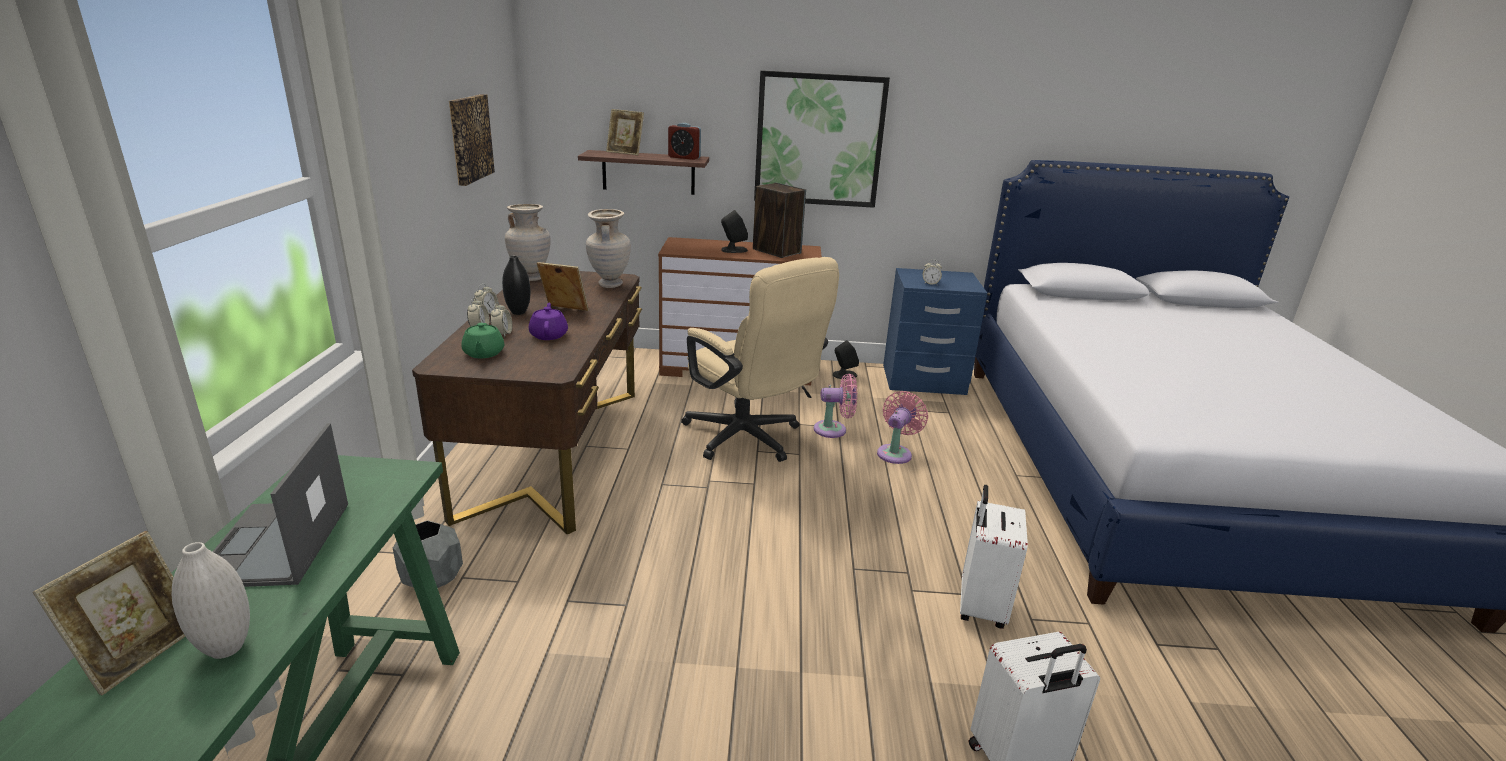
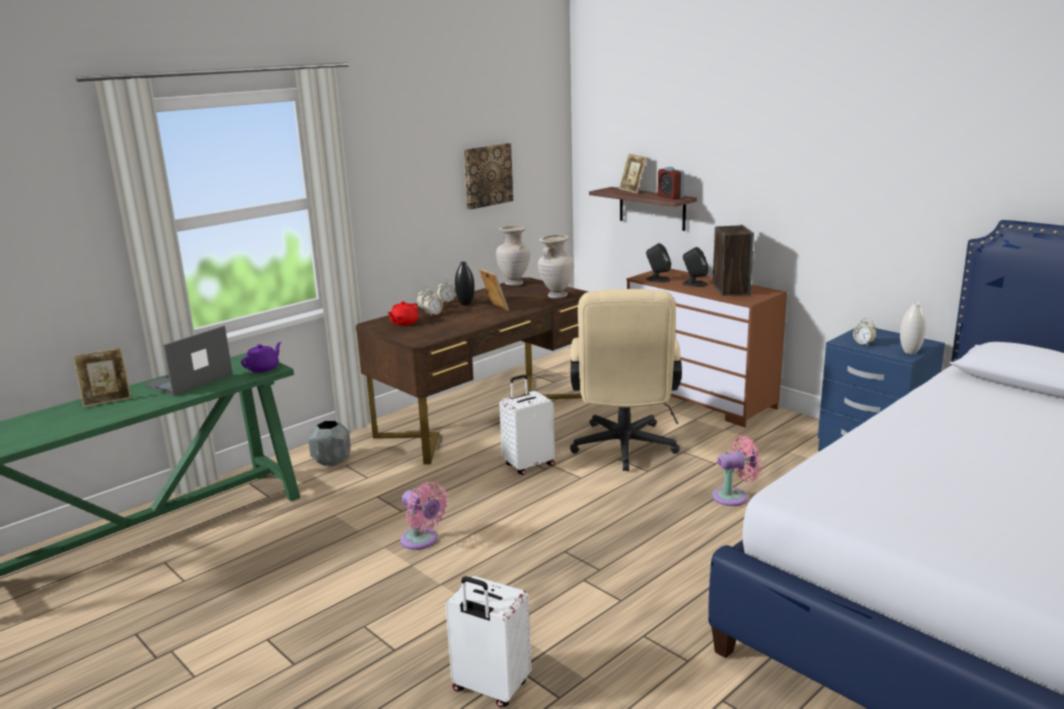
camera: 45 degrees right, 5 degrees down
white vase [172,542,250,659] -> white vase moved to [900,302,926,354]
green teapot [461,323,504,358] -> red teapot [387,301,418,326]
purple teapot [529,303,568,340] -> purple teapot moved to [241,342,281,373]
picture [754,70,890,208] -> none
pink fan [814,374,857,438] -> pink fan moved to [400,482,448,550]
black speaker [833,340,859,379] -> black speaker moved to [646,243,671,282]
white suitcase [960,485,1028,629] -> white suitcase moved to [499,375,555,475]

